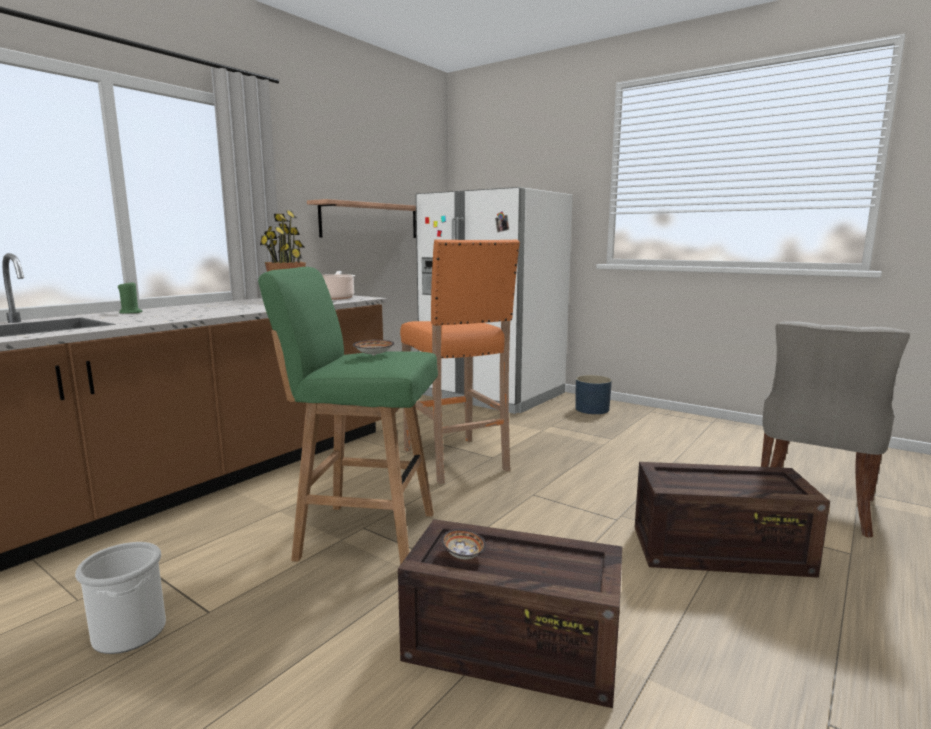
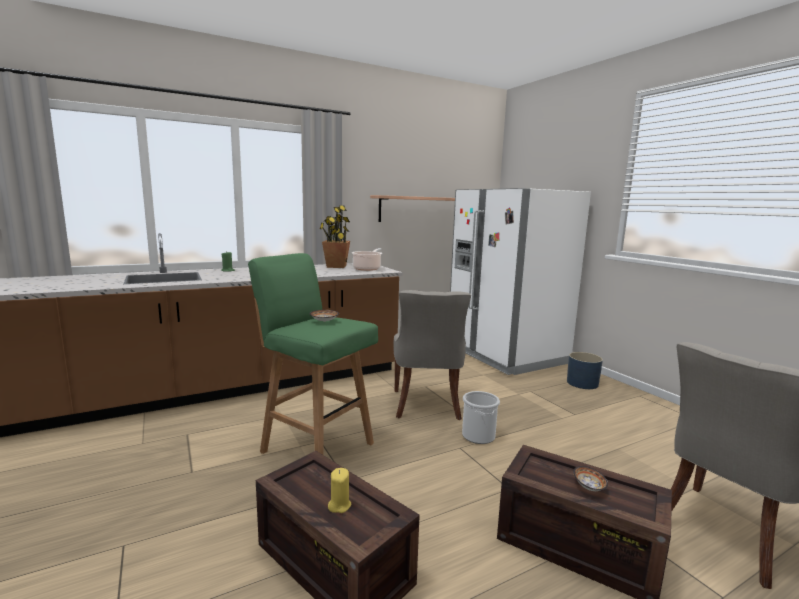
camera: 25 degrees right, 0 degrees up
bucket [75,542,166,654] -> bucket moved to [462,391,500,444]
orange stool [400,239,520,484] -> grey chair [393,290,471,420]
bowl [441,529,486,559] -> bowl moved to [573,466,608,491]
none -> yellow candle [328,468,351,513]

